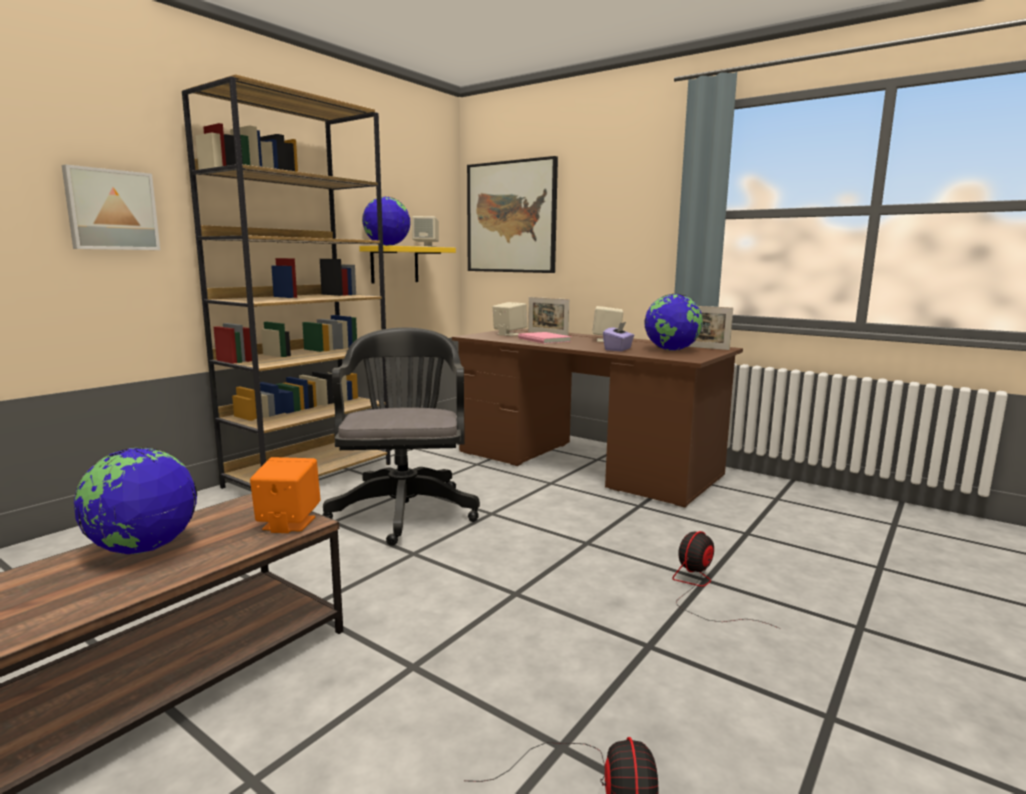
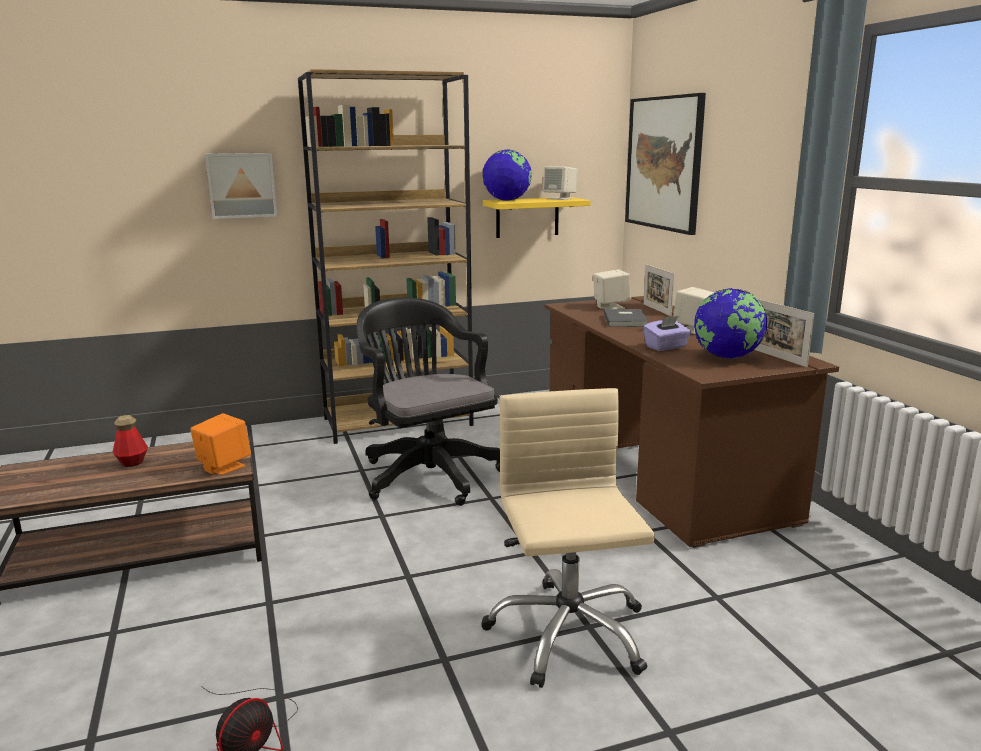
camera: 35 degrees right, 5 degrees up
globe [74,447,197,554] -> bottle [113,415,148,467]
black office chair [322,327,480,546] -> black office chair turned 60 degrees counterclockwise [357,297,500,506]
pink book [518,332,572,344] -> grey book [604,309,649,327]
fan [672,531,780,629] -> beige office chair [481,388,655,688]

